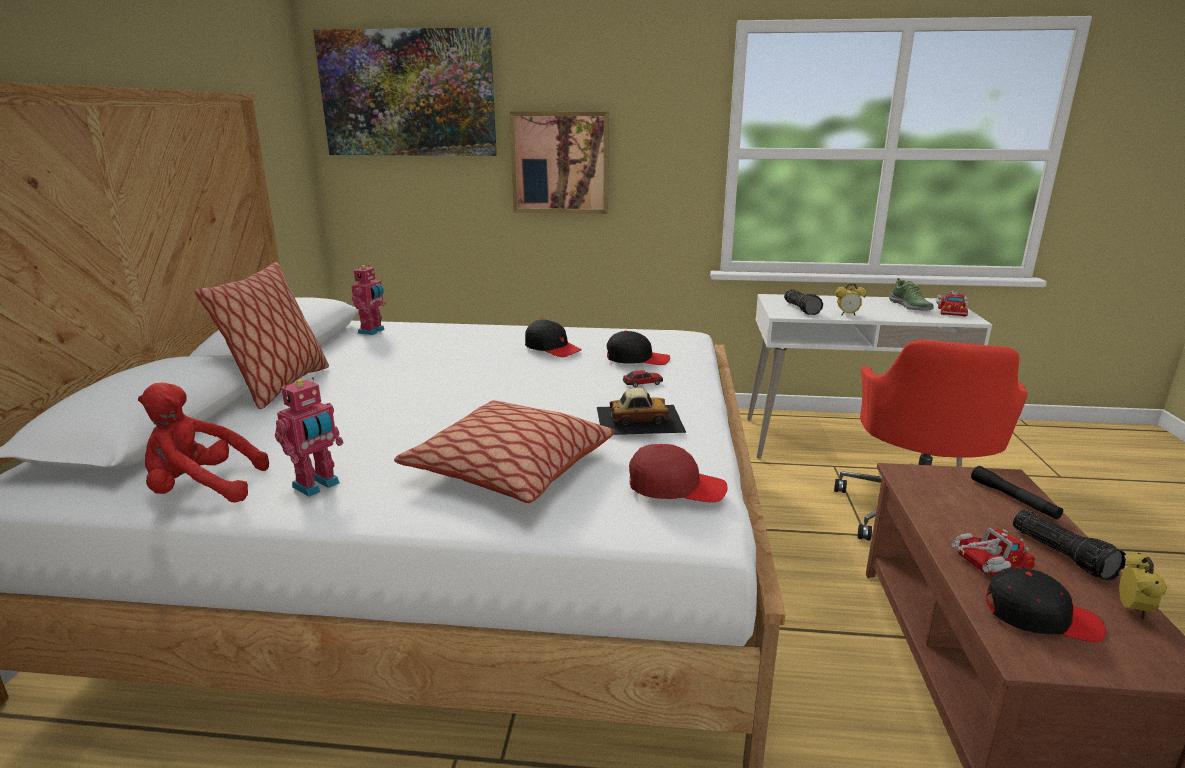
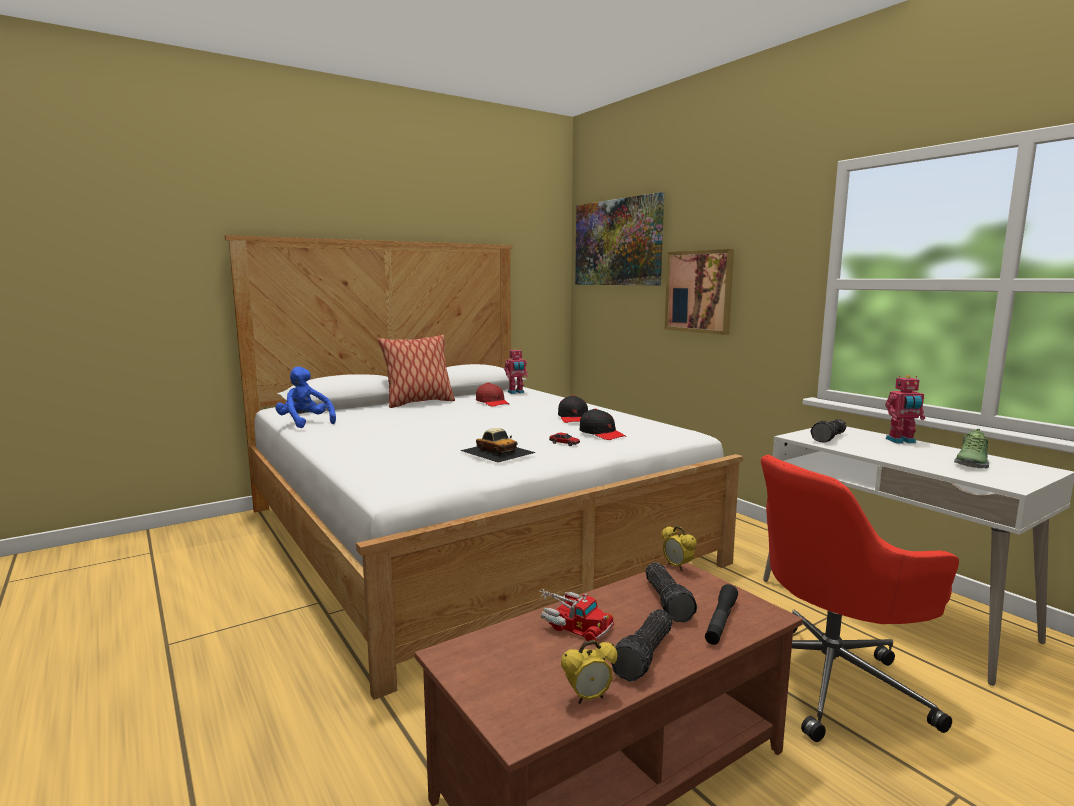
camera: 50 degrees right, 10 degrees down
red plush toy [138,383,269,503] -> blue plush toy [275,366,336,428]
toy robot [275,377,343,497] -> toy robot moved to [885,375,925,443]
pillow [394,400,615,503] -> none
red cap [629,444,727,502] -> red cap moved to [476,383,509,407]
alarm clock [835,283,867,316] -> alarm clock moved to [661,525,697,571]
toy truck [936,290,969,317] -> none
black cap [986,568,1106,642] -> none
none -> flashlight [645,562,697,623]

